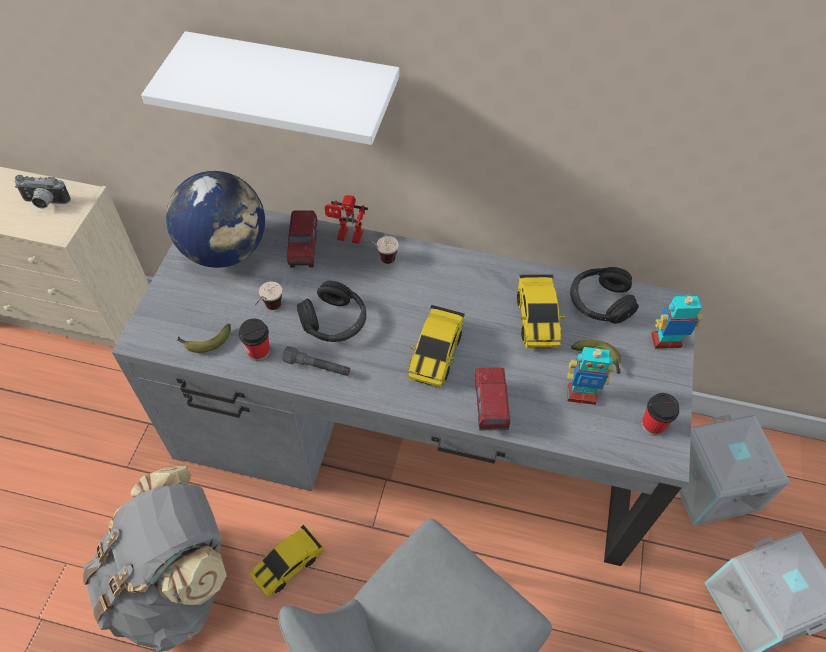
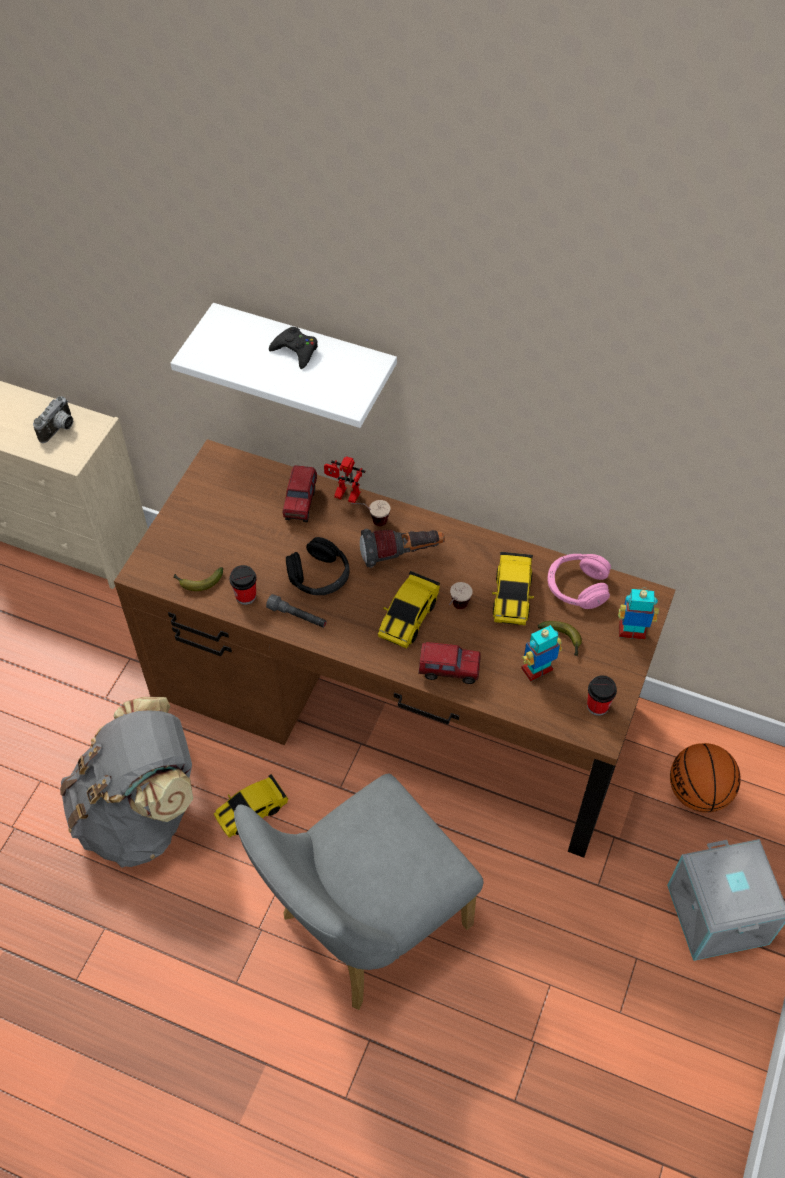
camera: 10 degrees right, 0 degrees up
camera [15,175,71,209] -> camera turned 75 degrees counterclockwise [33,396,73,443]
grey desk [112,209,695,566] -> brown desk [114,439,675,858]
globe [166,171,265,268] -> none
cup [255,282,282,310] -> cup moved to [449,582,473,609]
toy truck [475,368,510,430] -> toy truck turned 90 degrees clockwise [418,642,480,684]
toy robot [567,346,613,405] -> toy robot turned 135 degrees clockwise [521,625,562,681]
black headphones [570,267,639,324] -> pink headphones [548,554,611,609]
grey storage box [679,414,790,526] -> basketball [670,743,741,813]
none -> black game controller [269,327,318,369]
none -> flashlight [360,529,445,568]

